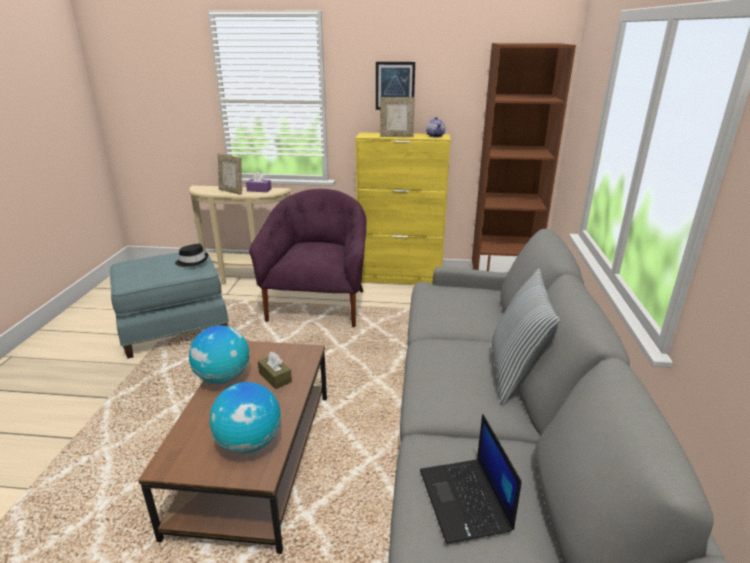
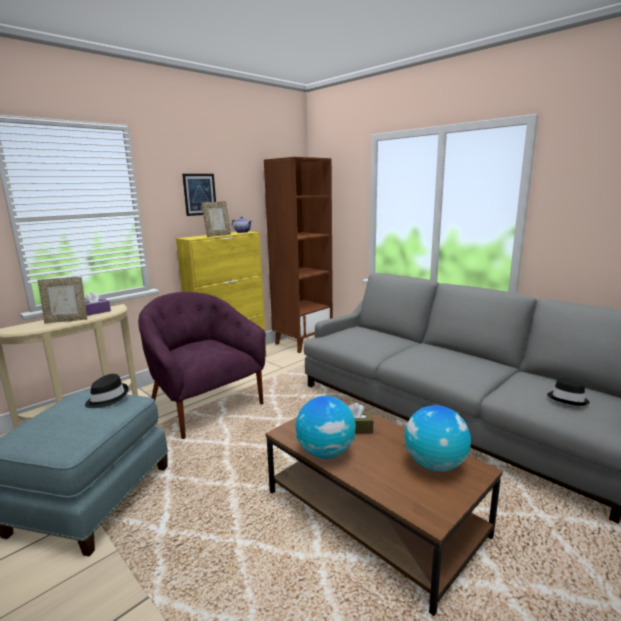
camera: 50 degrees left, 10 degrees down
laptop [420,414,522,544] -> black hat [547,377,590,406]
pillow [492,269,560,405] -> none

